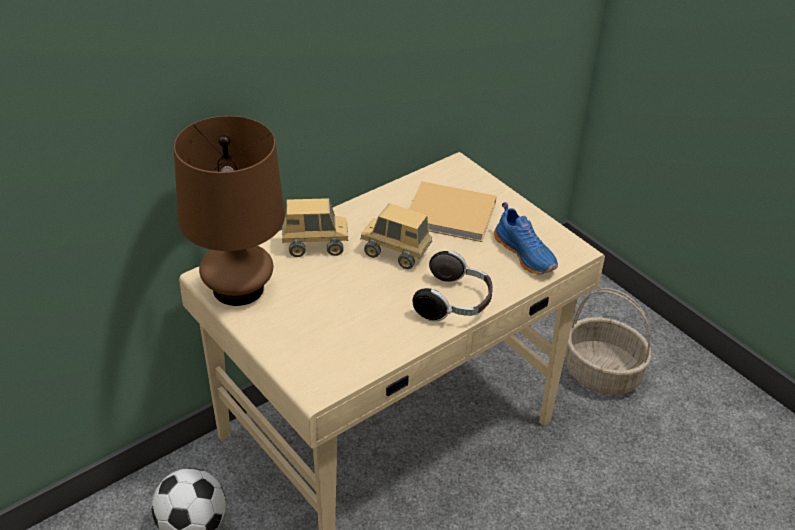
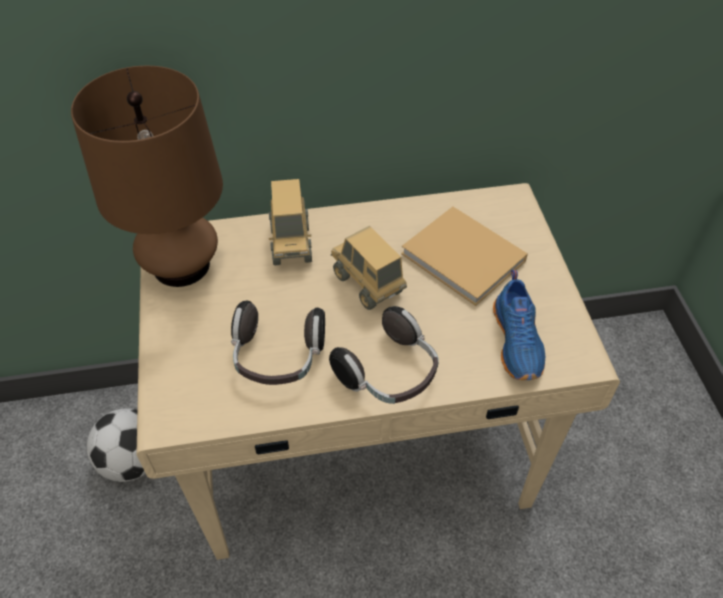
camera: 30 degrees right, 10 degrees up
toy truck [282,198,348,257] -> toy truck turned 60 degrees clockwise [269,179,312,266]
basket [565,288,652,395] -> none
none -> headphones [231,301,325,385]

